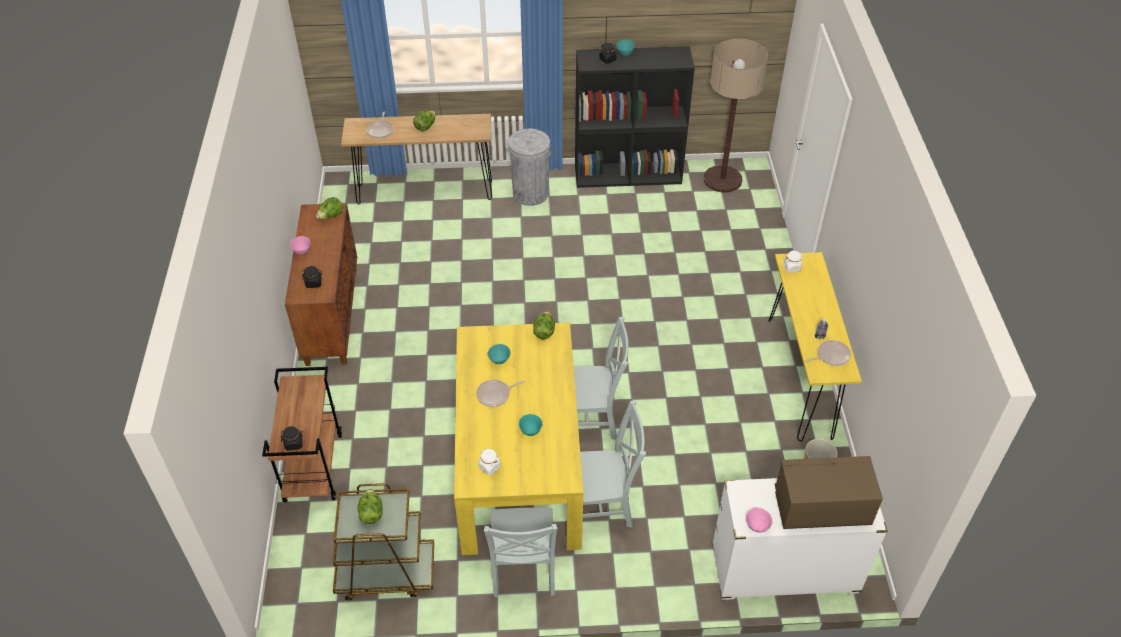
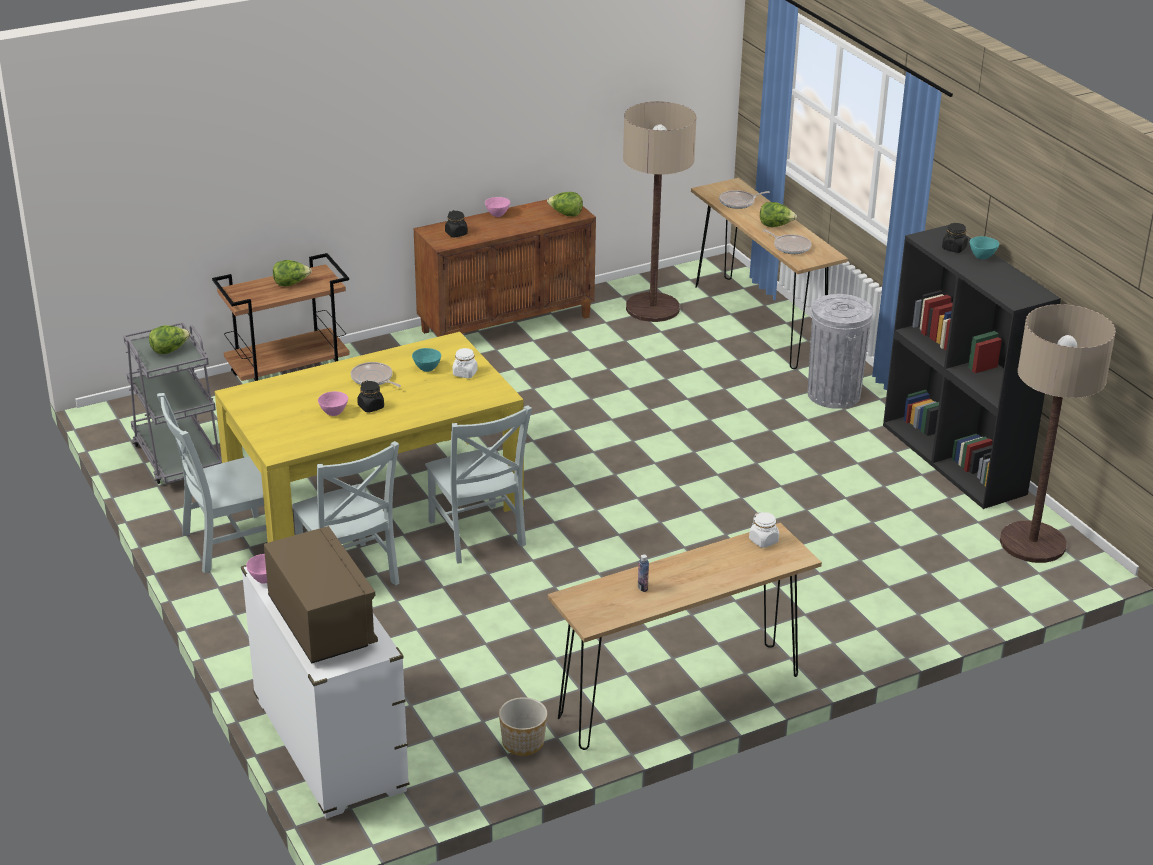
camera: 65 degrees right, 15 degrees down
black jar [280,426,303,451] -> black jar moved to [357,381,384,413]
brown cart [333,483,434,600] -> grey cart [123,322,222,484]
white jar [478,449,501,475] -> white jar moved to [453,348,478,378]
turquoise bowl [519,414,542,436] -> pink bowl [318,391,348,416]
lettuce [533,311,555,339] -> lettuce moved to [273,260,312,286]
yellow console table [768,252,862,441] -> brown console table [548,523,822,750]
frying pan [806,340,851,366] -> frying pan moved to [763,229,811,254]
none -> floor lamp [623,102,696,322]

